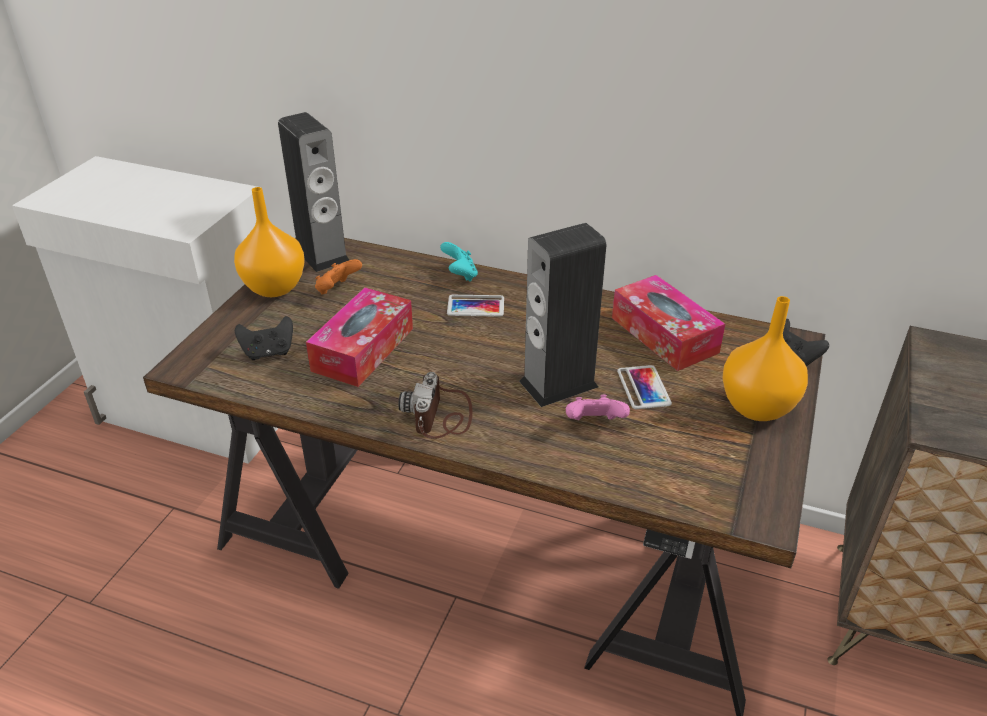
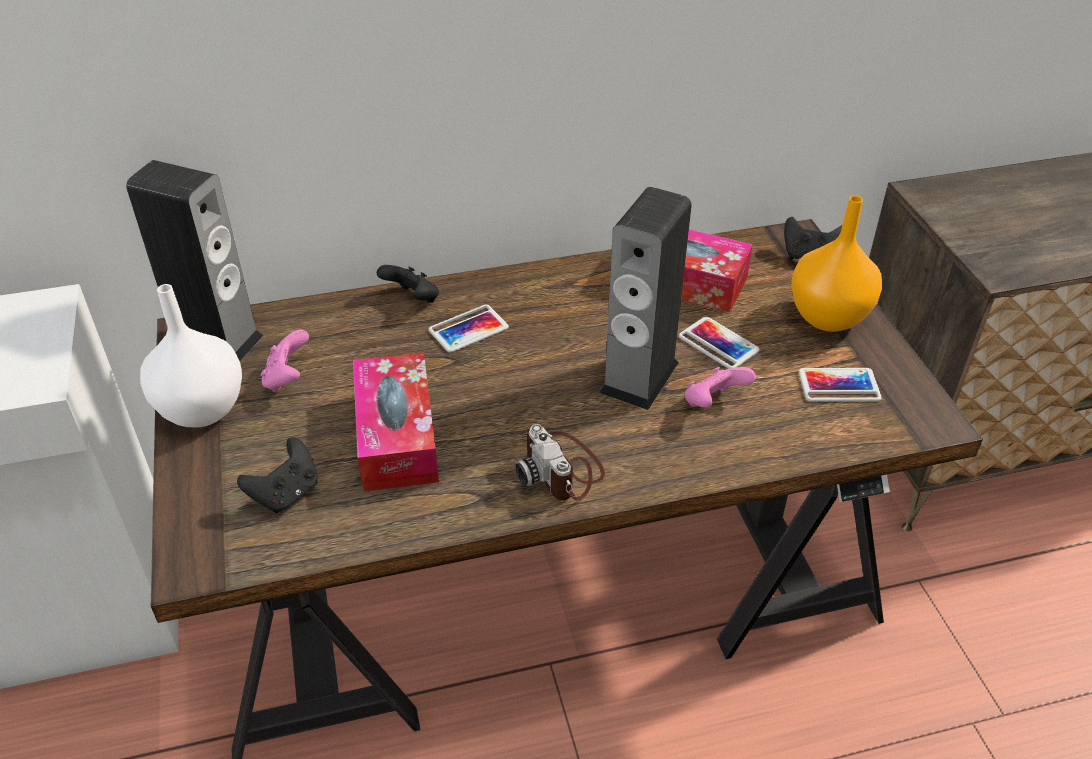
camera: 35 degrees left, 5 degrees up
orange vase [234,187,305,297] -> white vase [140,284,242,427]
orange game controller [315,259,362,295] -> pink game controller [261,330,309,392]
turquoise game controller [440,242,478,282] -> black game controller [377,265,439,303]
none -> phone [798,368,882,402]

